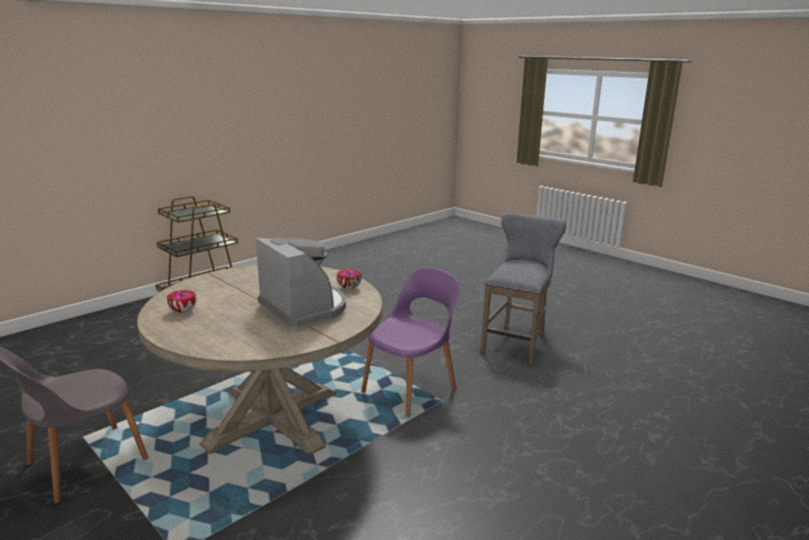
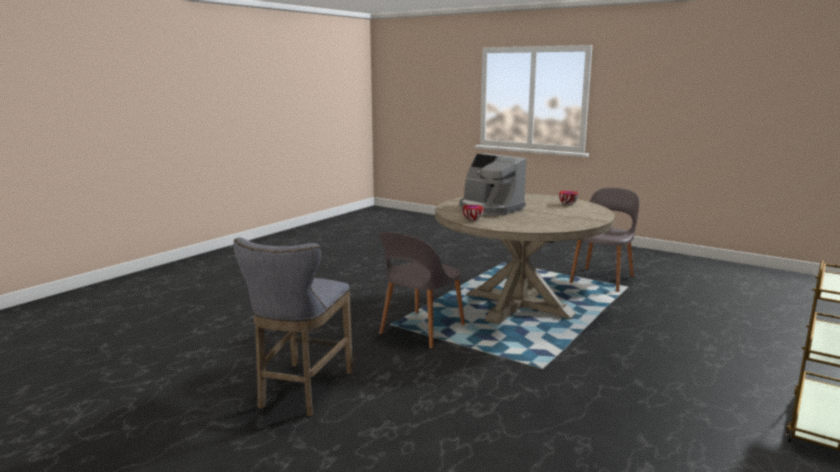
camera: 170 degrees right, 5 degrees down
purple chair [361,268,459,417] -> grey chair [379,232,465,349]

